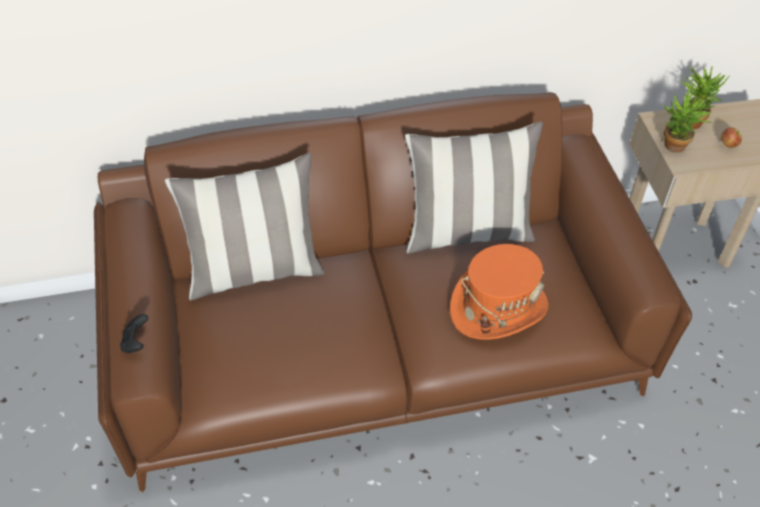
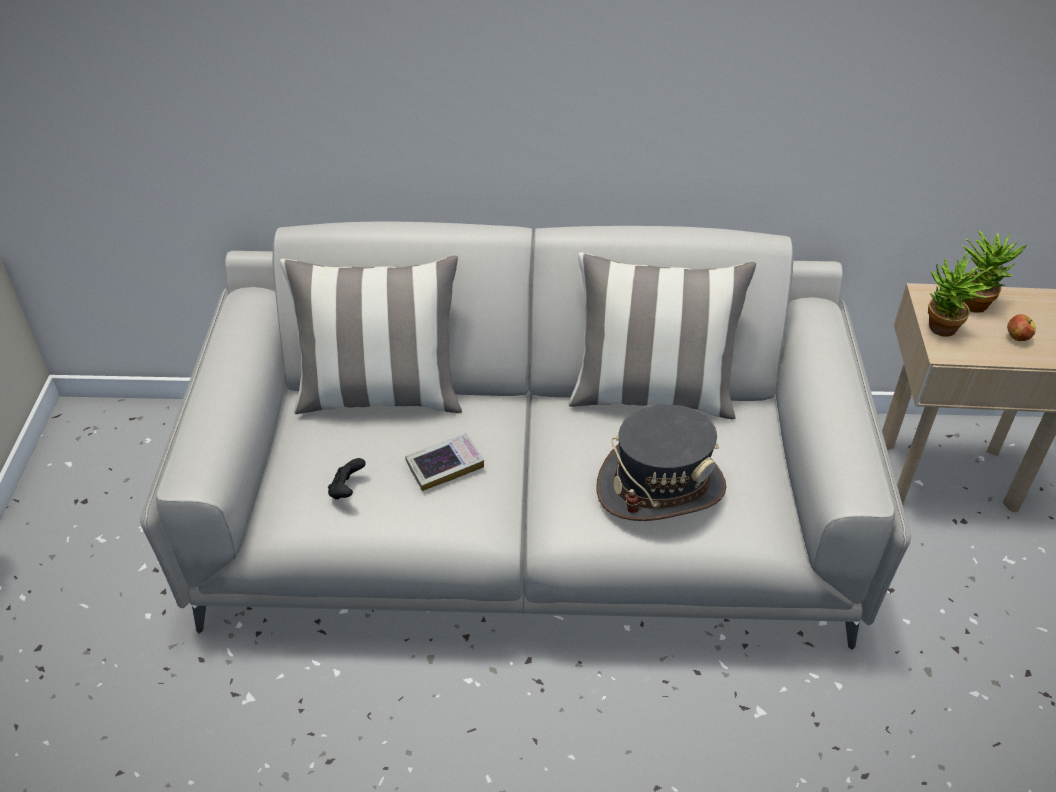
camera: 15 degrees right, 5 degrees down
brown sofa [94,92,692,492] -> grey sofa [140,221,911,650]
black game controller [120,314,148,353] -> black game controller moved to [328,458,366,500]
orange hat [450,244,549,340] -> grey hat [596,404,726,521]
none -> book [405,433,484,491]

